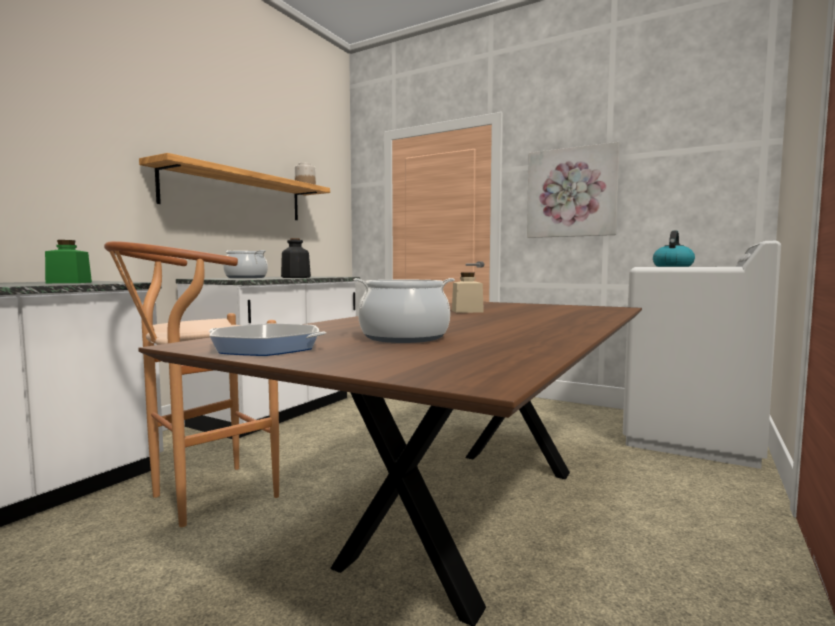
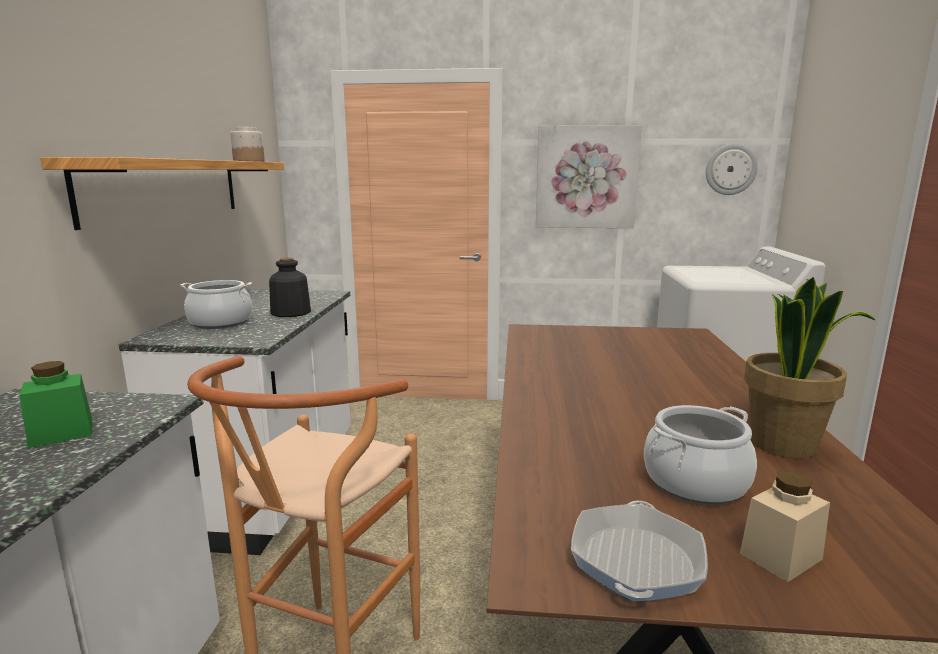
camera: 25 degrees left, 10 degrees up
frying pan [209,324,326,356] -> frying pan turned 120 degrees clockwise [571,500,708,602]
beige jar [452,273,484,313] -> beige jar moved to [740,471,830,582]
kettle [653,230,695,267] -> none
none -> wall clock [706,143,758,195]
none -> potted plant [744,277,875,458]

